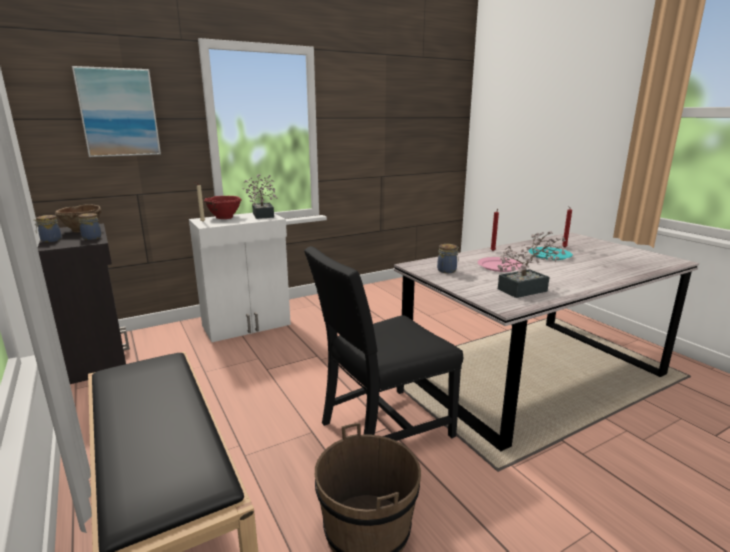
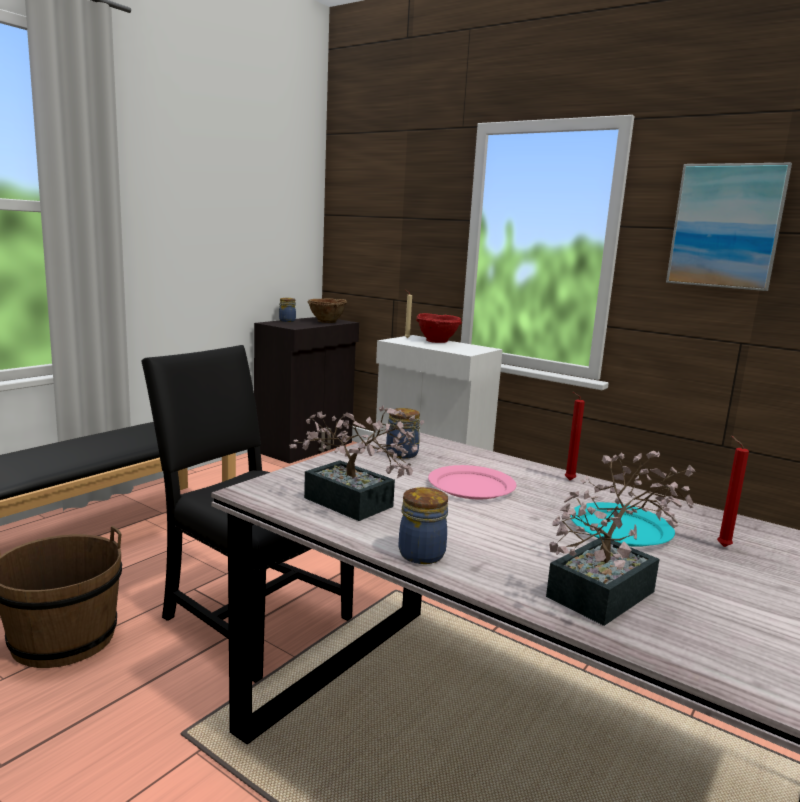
camera: 65 degrees right, 5 degrees down
picture [72,66,161,157] -> picture moved to [666,163,792,291]
jar [78,213,101,240] -> jar moved to [399,487,448,564]
potted plant [243,174,278,219] -> potted plant moved to [546,451,696,626]

